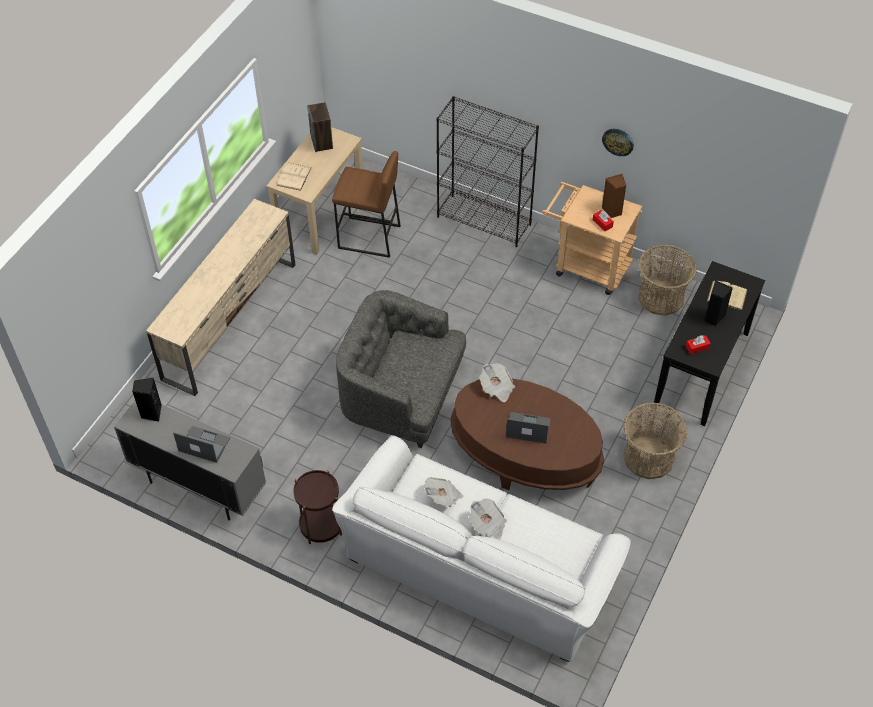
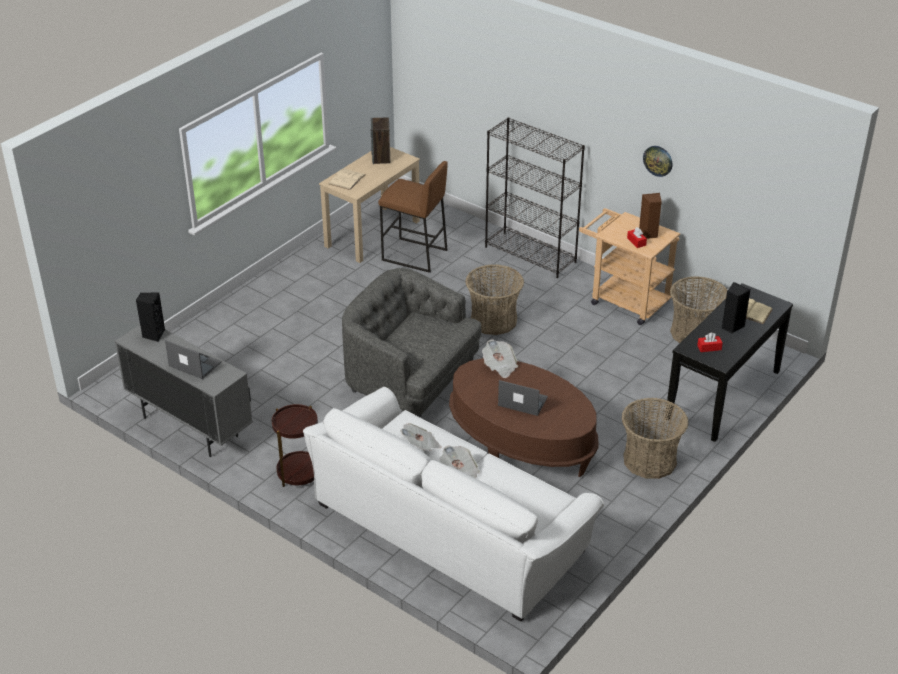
camera: 10 degrees right, 15 degrees down
beige tv stand [146,199,296,396] -> none
none -> basket [466,265,524,335]

